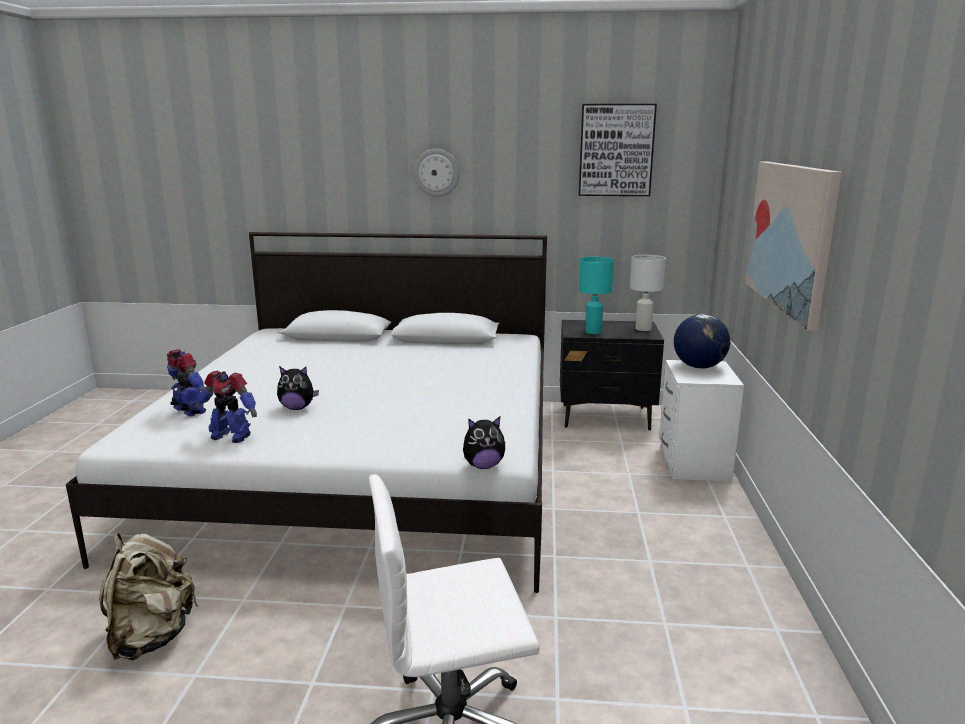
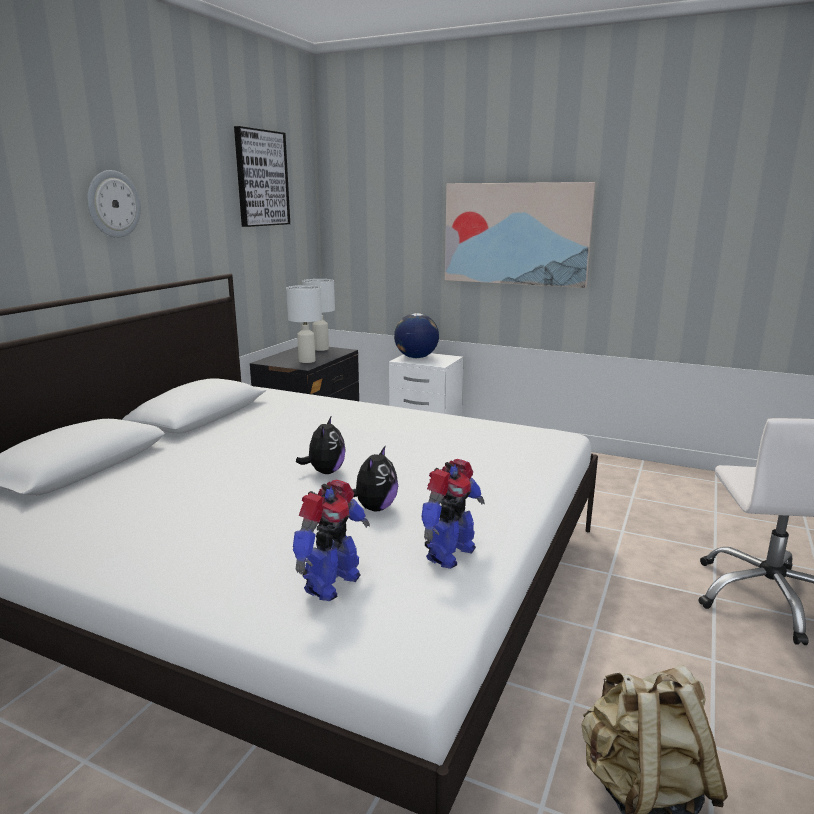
camera: 70 degrees left, 0 degrees up
toy robot [167,349,206,417] -> toy robot turned 150 degrees clockwise [293,480,370,601]
plush toy [463,417,505,469] -> plush toy moved to [296,417,346,474]
turquoise table lamp [579,257,614,334] -> white table lamp [286,285,322,363]

